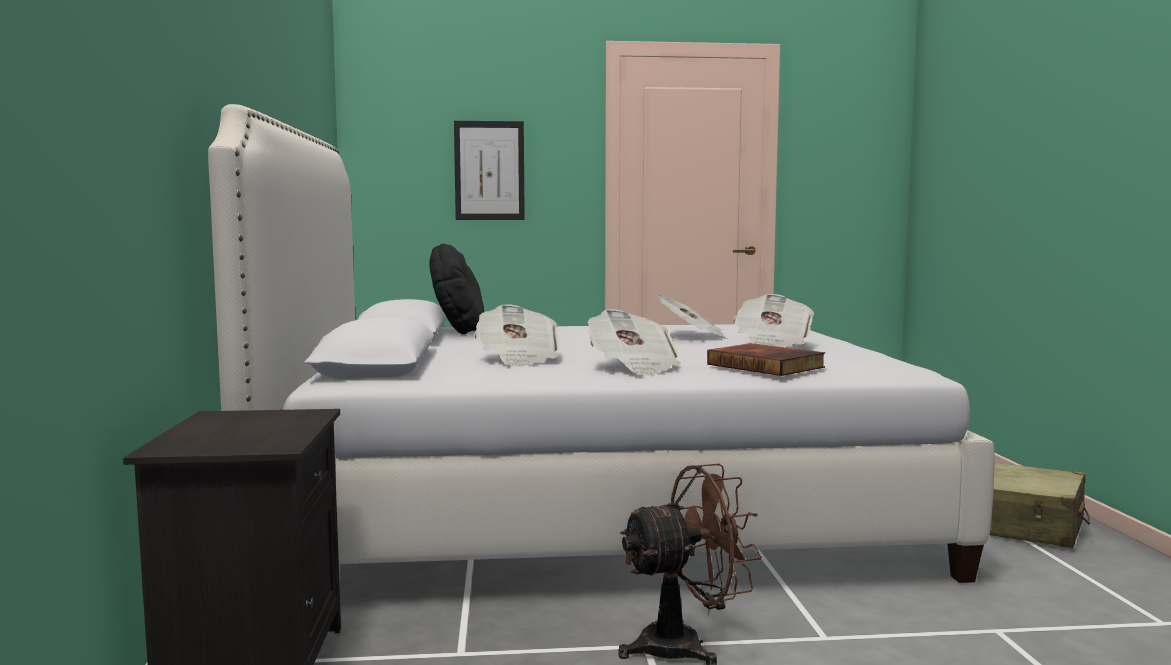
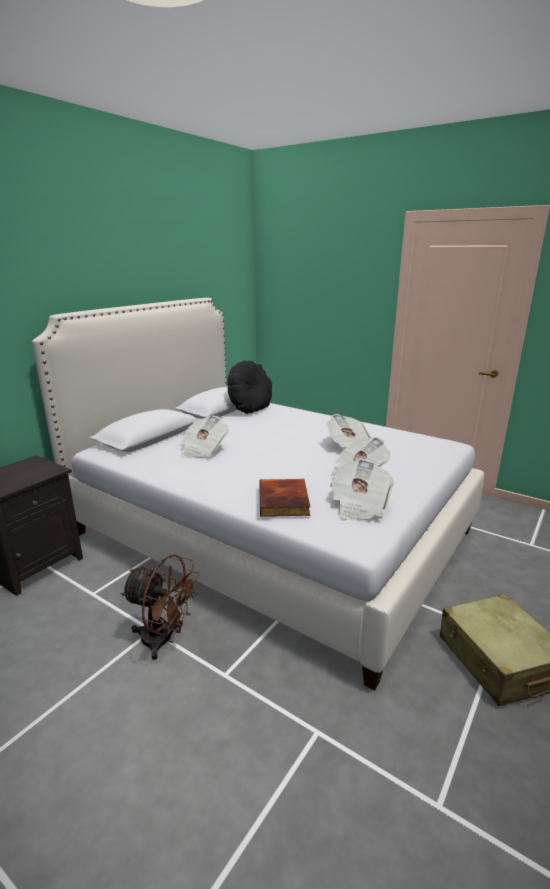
camera: 40 degrees right, 15 degrees up
picture [454,121,525,220] -> none
newspaper [588,309,681,376] -> newspaper moved to [330,459,394,520]

